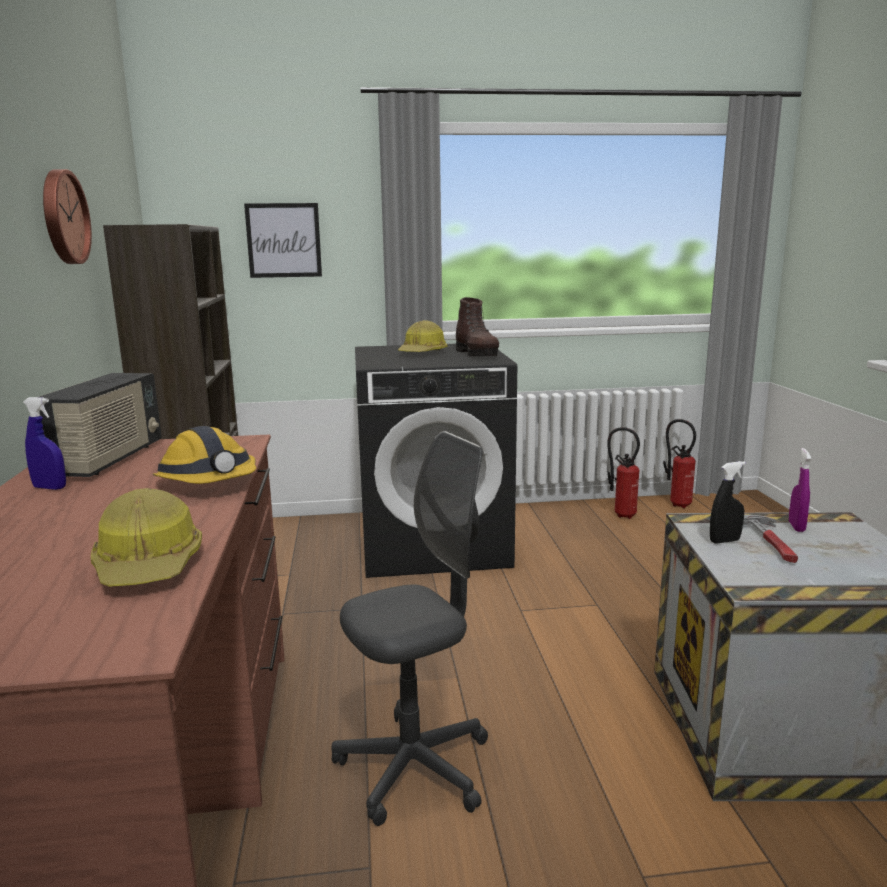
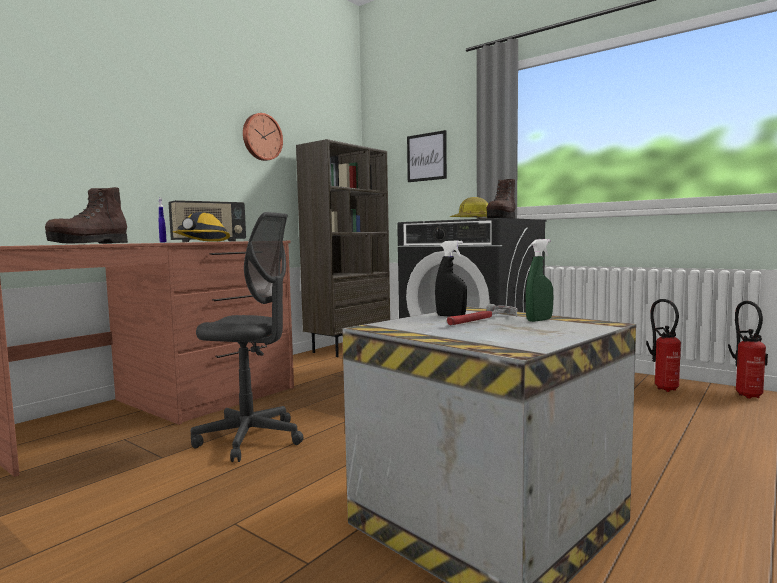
camera: 45 degrees right, 10 degrees down
hard hat [91,488,202,587] -> brown boot [45,187,128,244]
purple spray bottle [789,448,811,532] -> green spray bottle [526,239,553,322]

